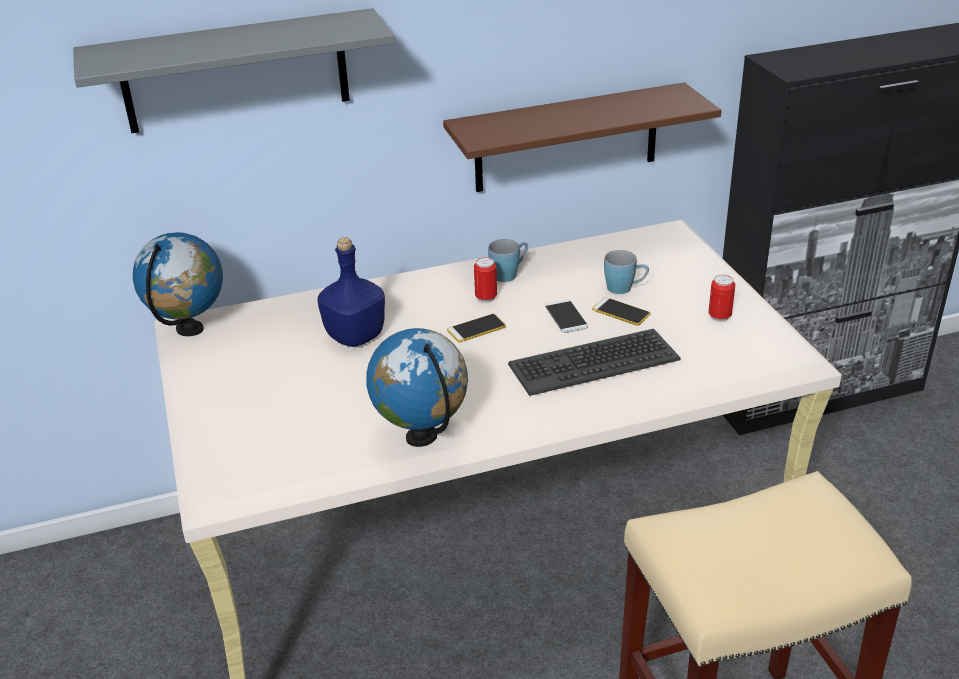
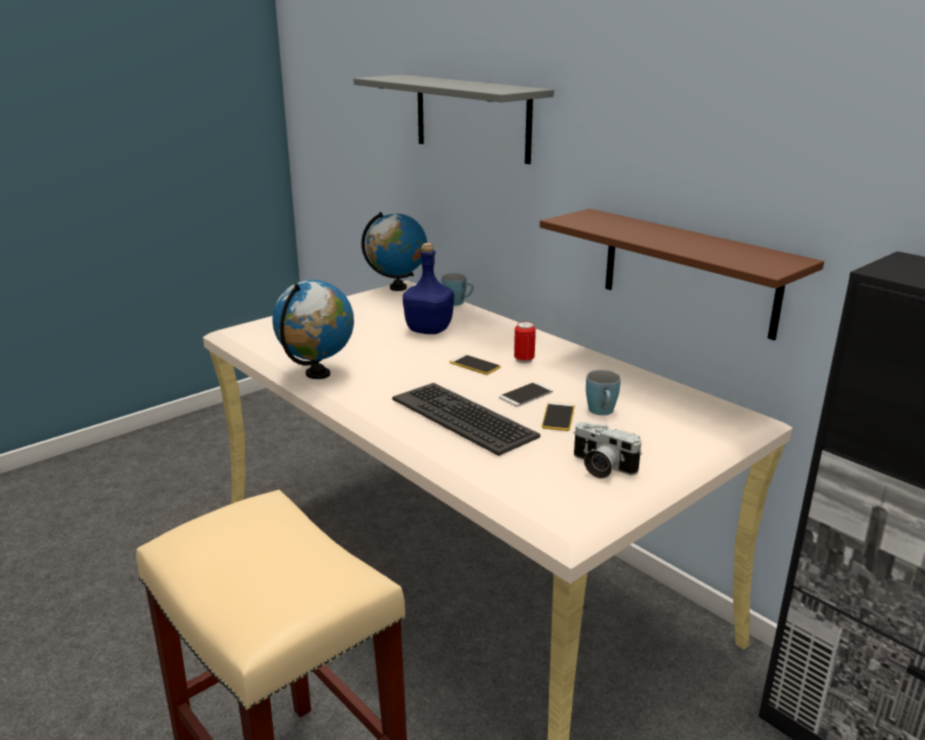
camera: 65 degrees right, 10 degrees down
blue mug [488,239,528,282] -> blue mug moved to [442,273,474,306]
can [708,275,735,322] -> camera [573,422,642,479]

